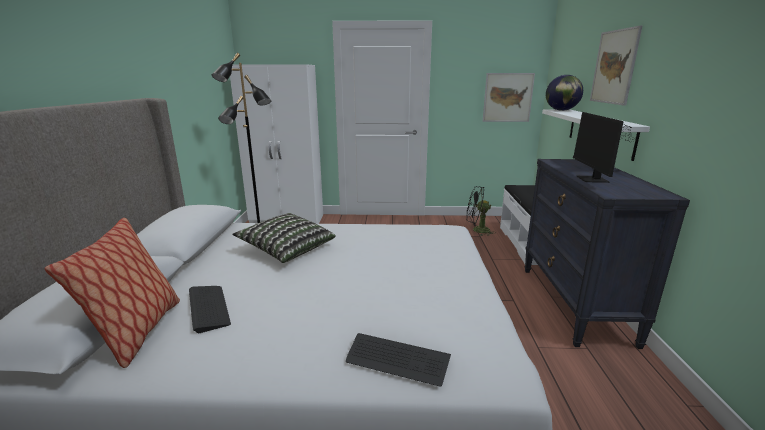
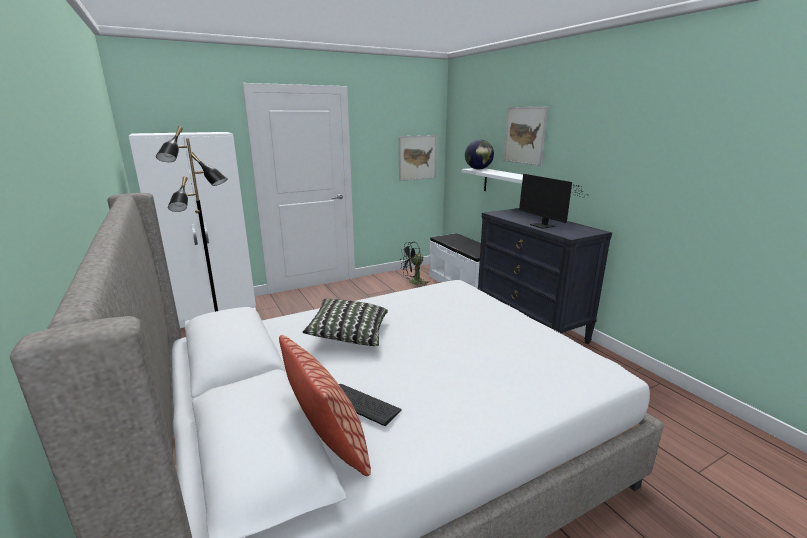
camera: 30 degrees left, 0 degrees up
keyboard [346,333,451,387] -> none

